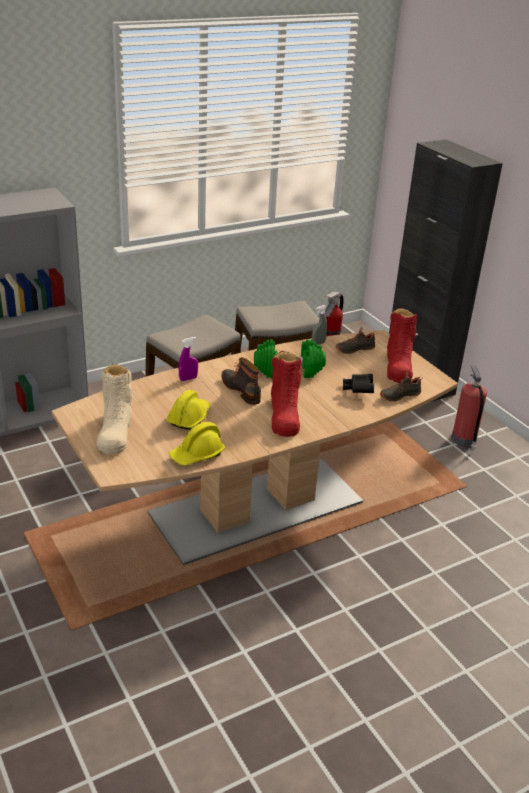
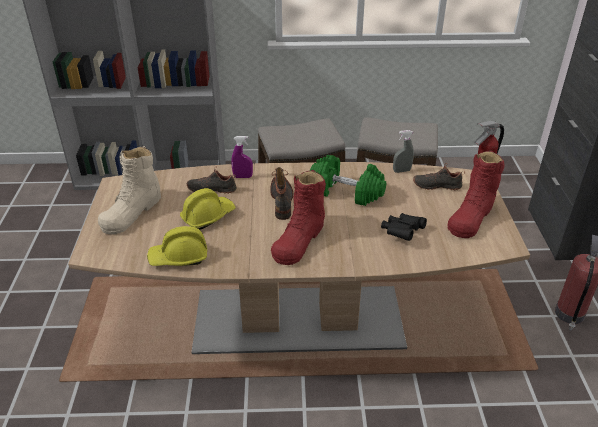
camera: 30 degrees right, 5 degrees up
black shoe [380,372,423,402] -> black shoe moved to [187,167,237,194]

